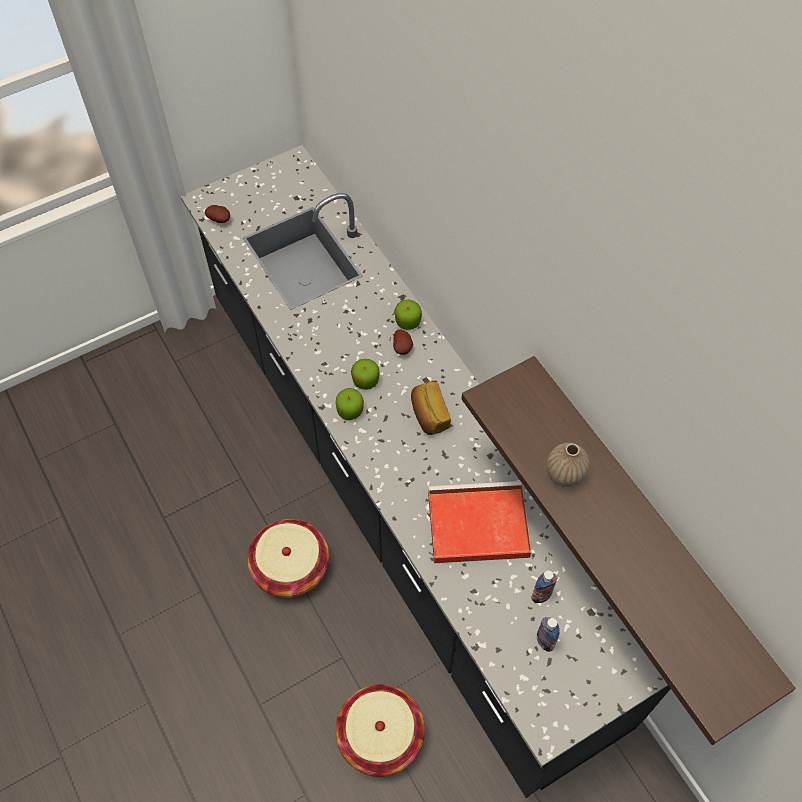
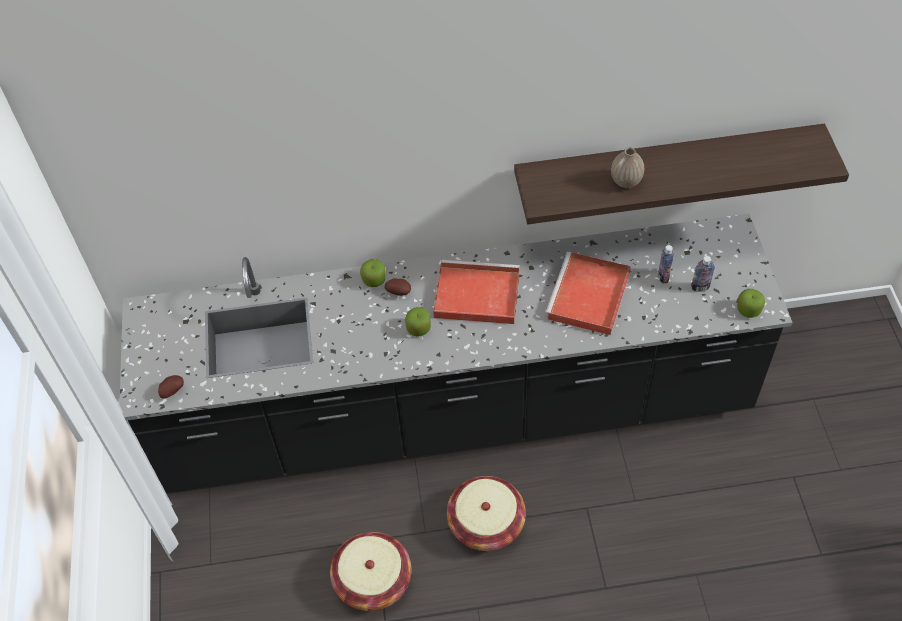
camera: 65 degrees left, 5 degrees down
basket [335,684,425,777] -> basket moved to [330,532,411,611]
apple [336,388,364,420] -> apple moved to [737,289,765,318]
bread [411,382,451,435] -> red tray [433,260,520,324]

